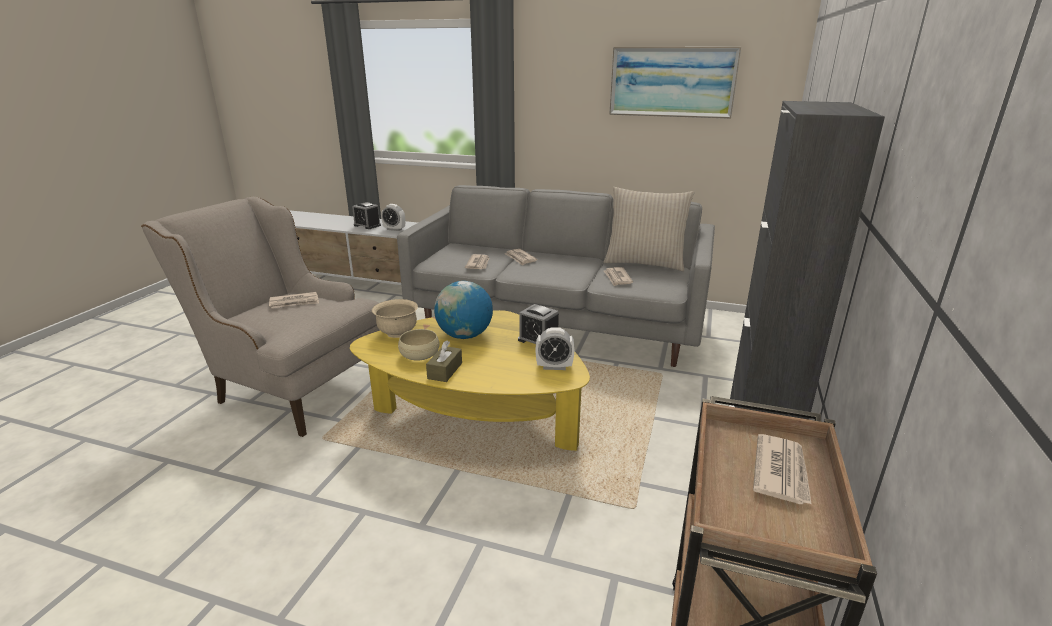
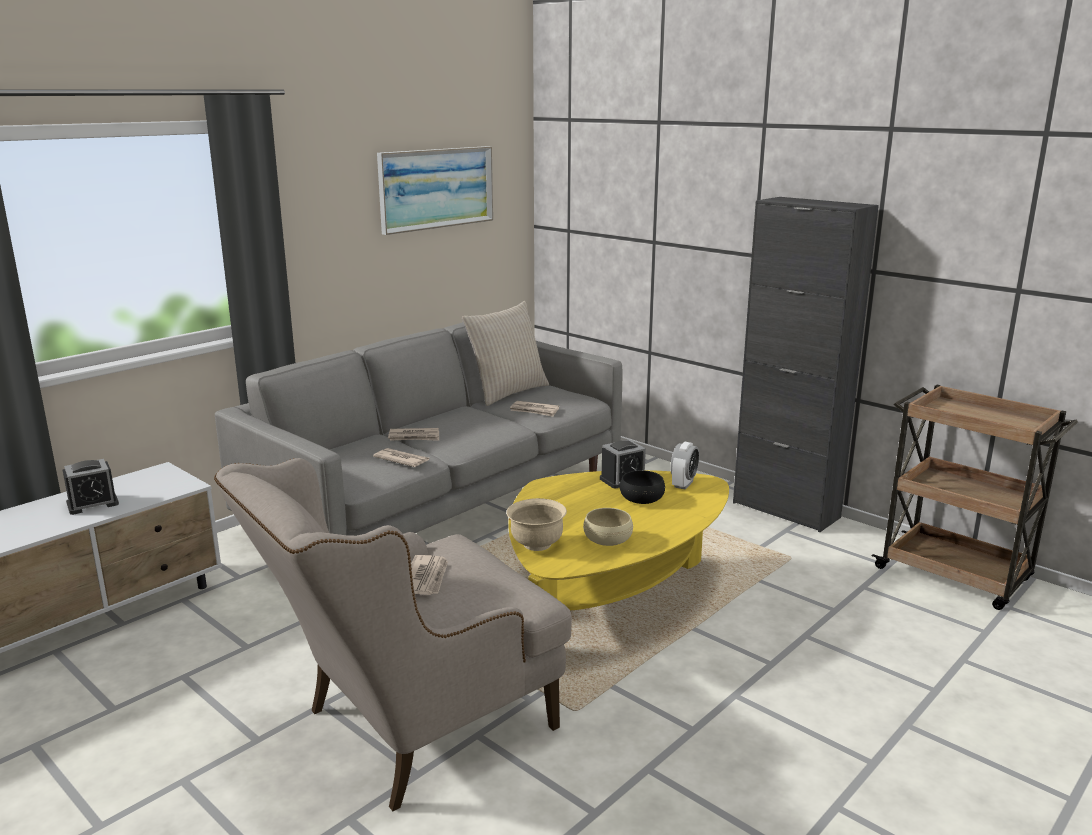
camera: 65 degrees left, 5 degrees down
alarm clock [381,204,405,231] -> none
brown tissue box [426,341,462,382] -> none
globe [434,281,493,339] -> none
newspaper [753,434,812,505] -> none
none -> black bowl [620,470,665,504]

